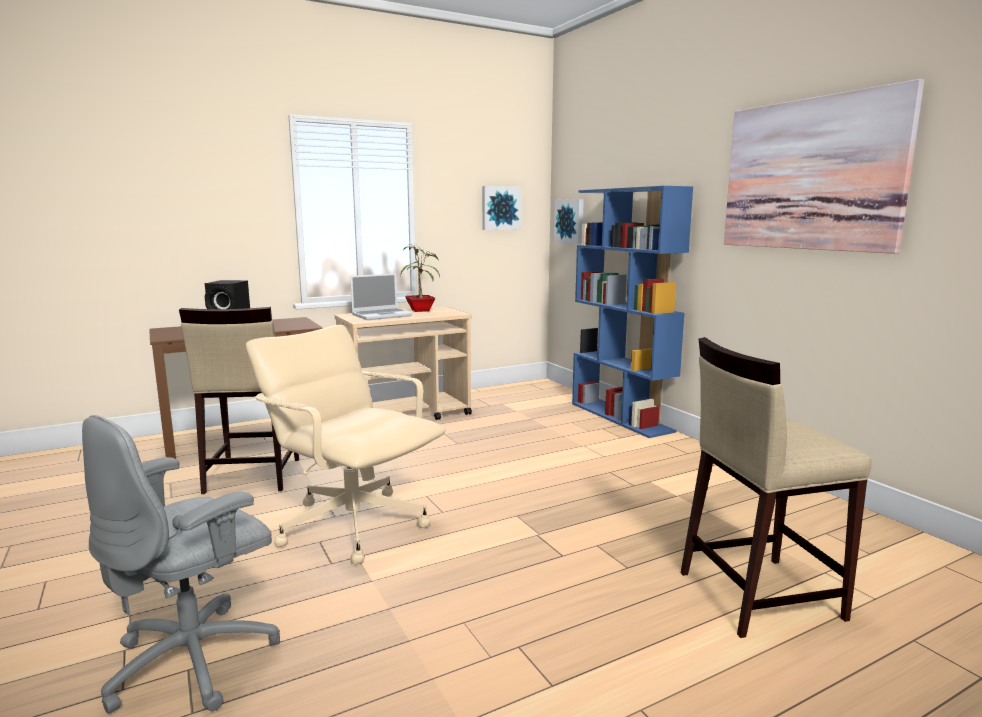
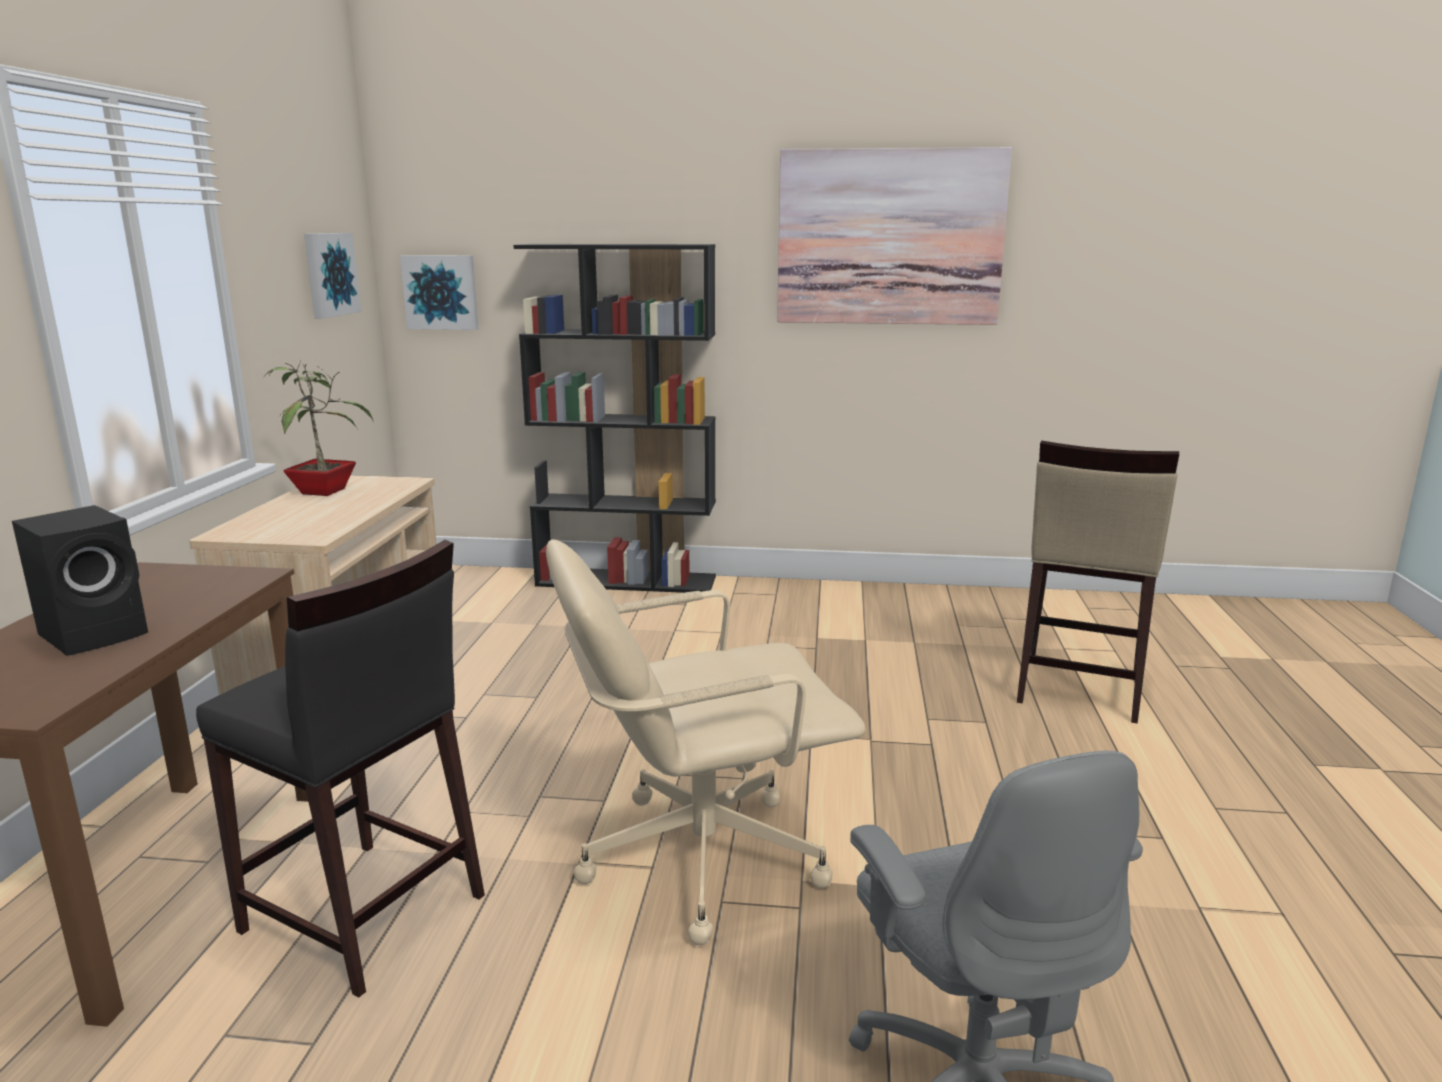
camera: 55 degrees left, 5 degrees up
beige stool [179,307,299,494] -> black stool [196,540,485,997]
laptop [350,273,412,320] -> none
blue bookcase [572,186,693,438] -> black bookcase [514,244,716,593]

